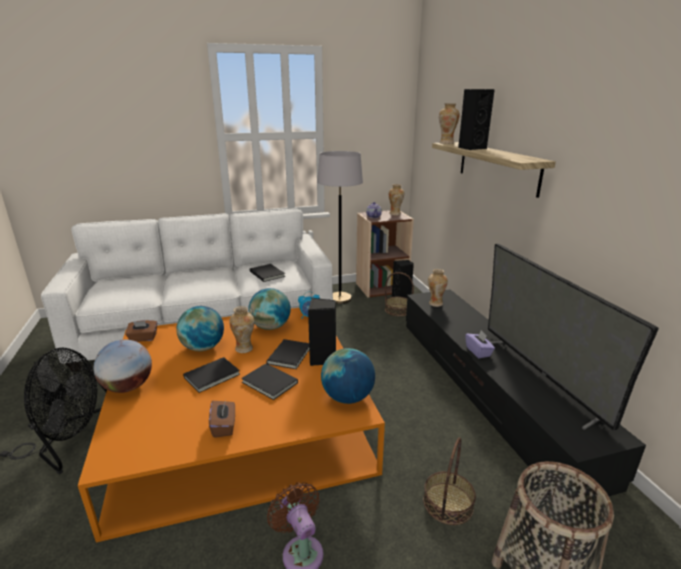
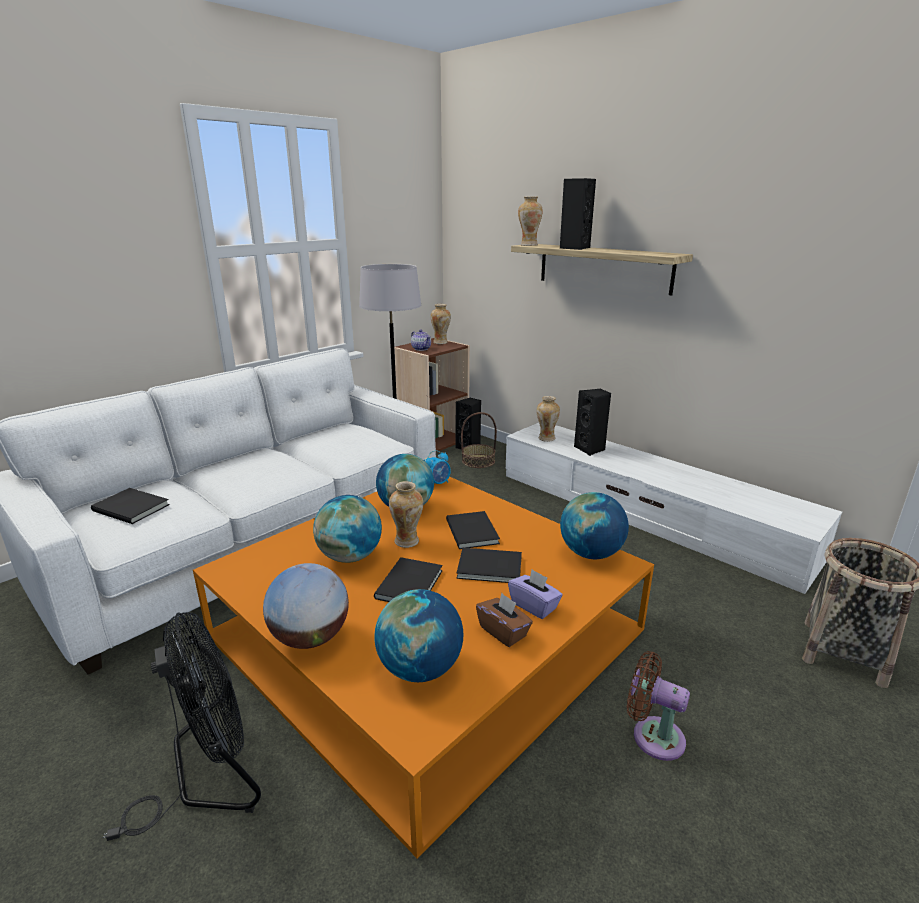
camera: 30 degrees left, 0 degrees up
brown tissue box [125,320,157,342] -> none
black book [249,264,285,282] -> black book moved to [91,488,170,524]
black speaker [308,298,336,366] -> black speaker moved to [574,389,611,456]
black tv stand [406,289,646,496] -> white tv stand [506,422,842,594]
basket [423,437,476,525] -> none
purple tissue box [465,330,495,358] -> purple tissue box moved to [508,569,563,619]
television [488,244,659,430] -> none
none -> globe [374,589,463,682]

